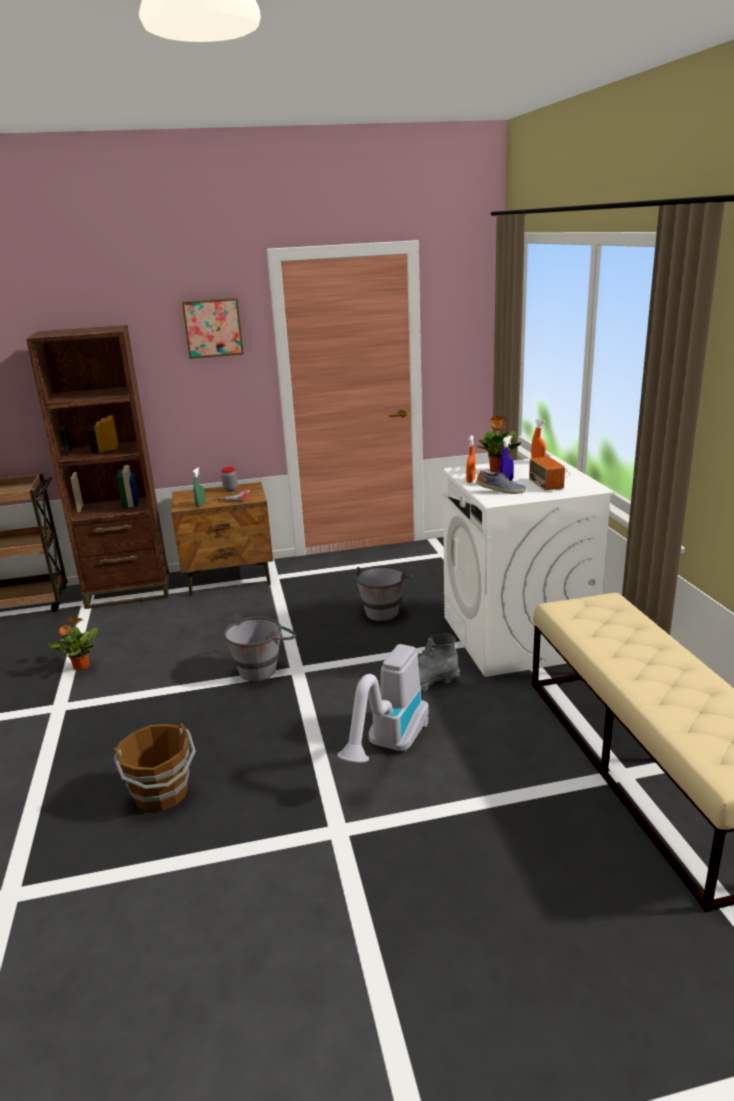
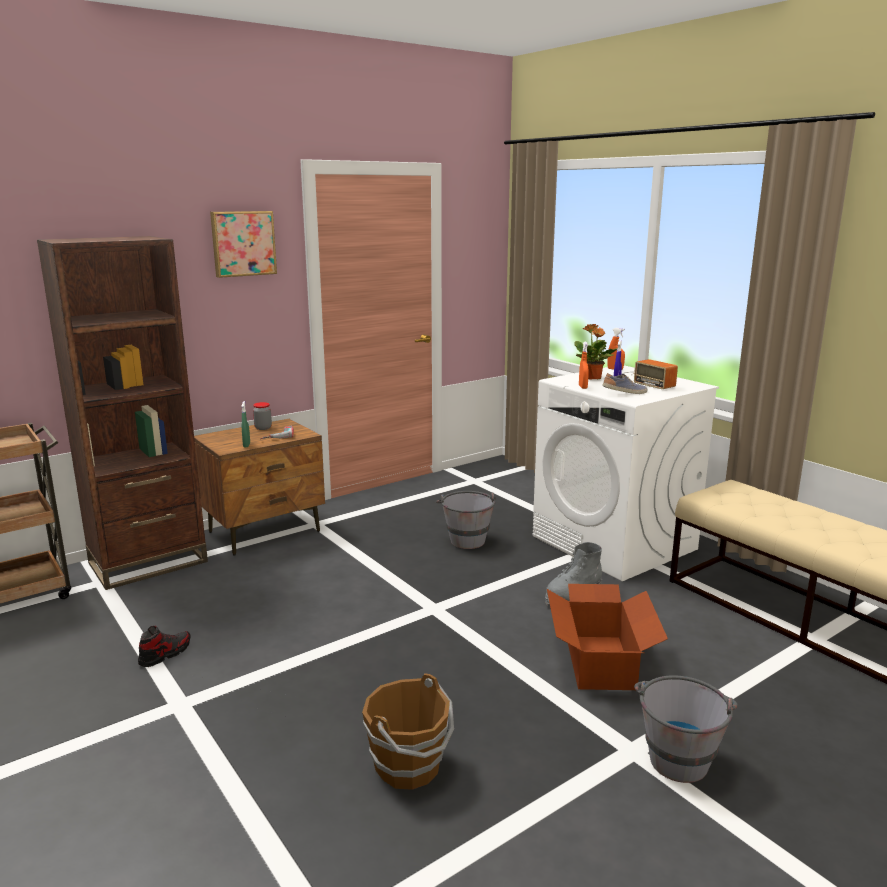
camera: 25 degrees left, 5 degrees down
potted plant [48,617,98,670] -> shoe [138,626,191,667]
grey bucket [223,615,296,681] -> grey bucket moved to [634,675,738,783]
vacuum cleaner [337,644,429,763] -> cardboard box [547,584,668,690]

